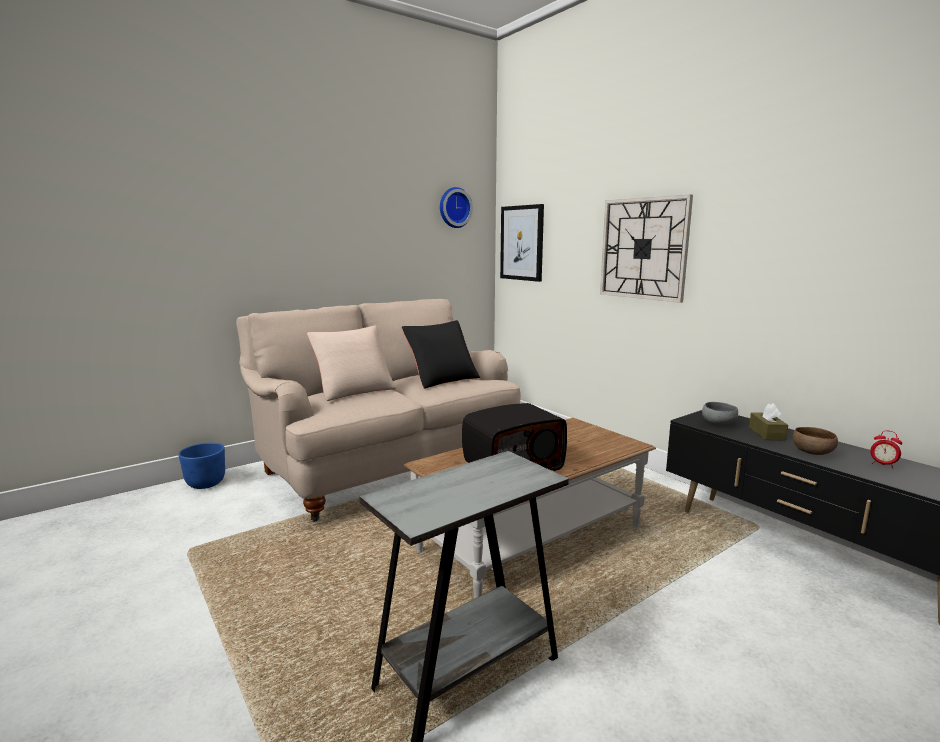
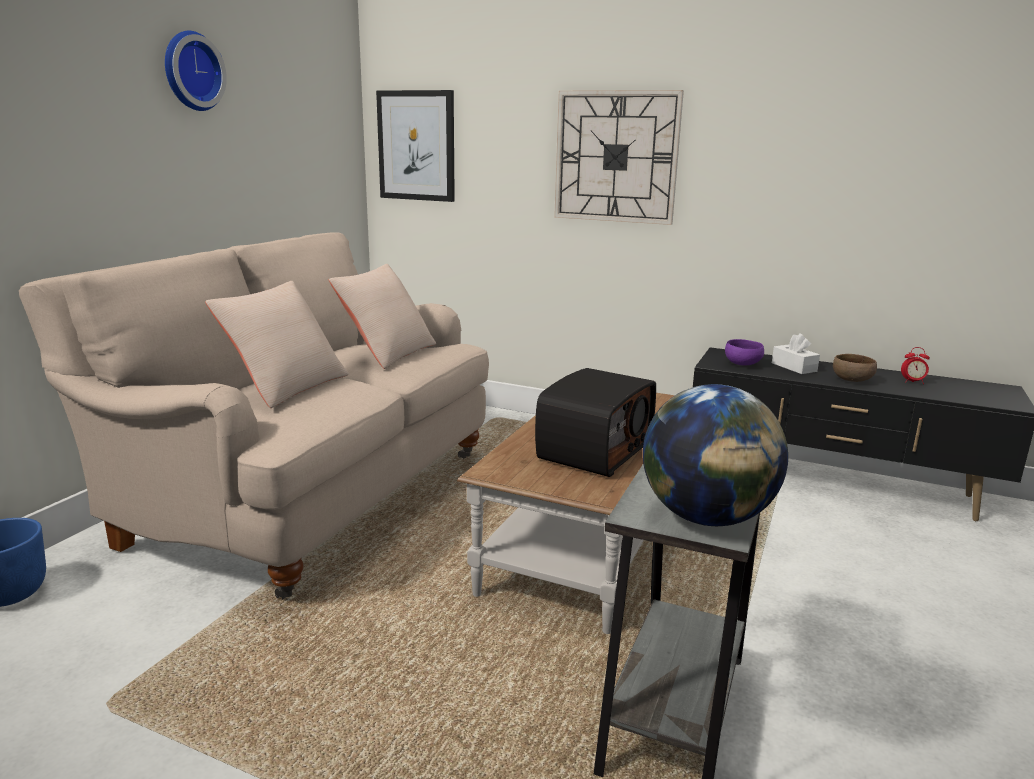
camera: 30 degrees left, 5 degrees up
black pillow [402,320,480,389] -> beige pillow [329,264,436,369]
wall clock [440,187,473,228] -> wall clock moved to [165,31,227,111]
grey bowl [702,402,738,426] -> purple bowl [725,339,764,365]
brown tissue box [749,403,788,441] -> white tissue box [772,333,820,374]
none -> globe [643,384,788,526]

